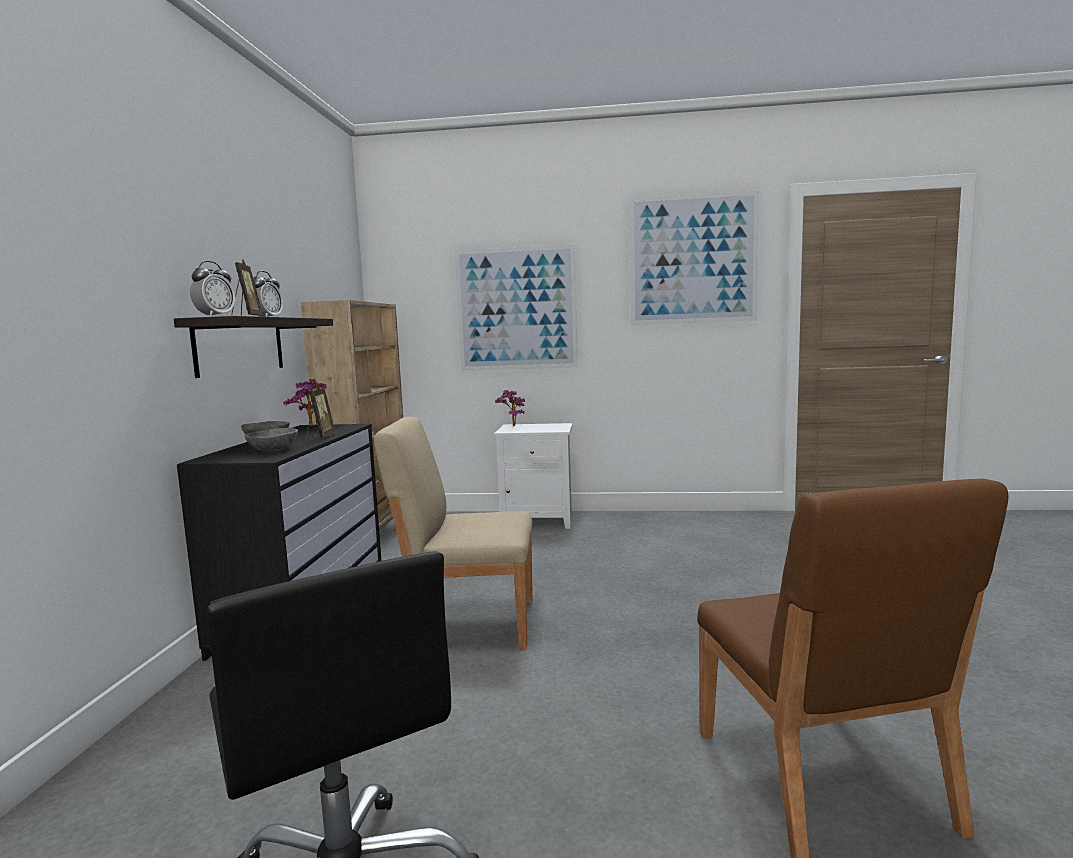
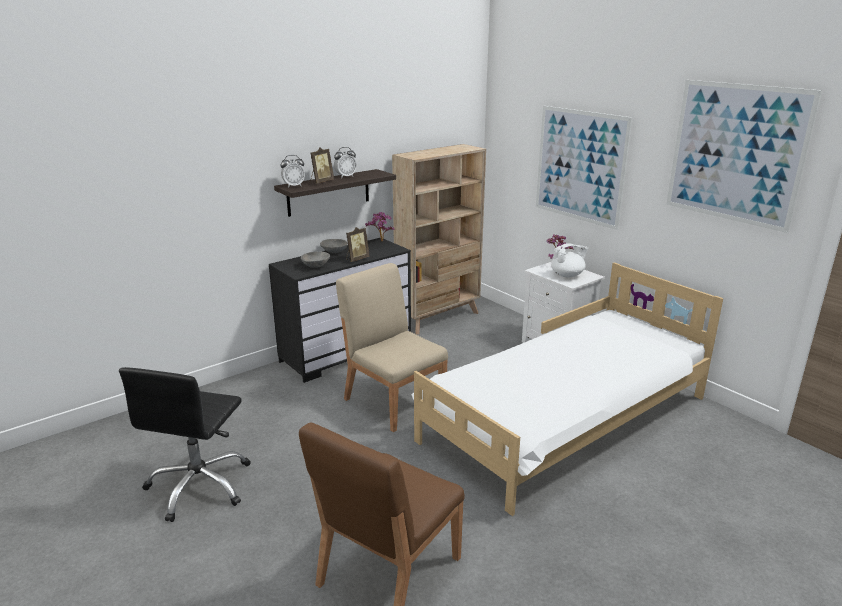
camera: 45 degrees right, 15 degrees up
none -> white bed [411,262,723,516]
none -> white teapot [551,243,588,278]

